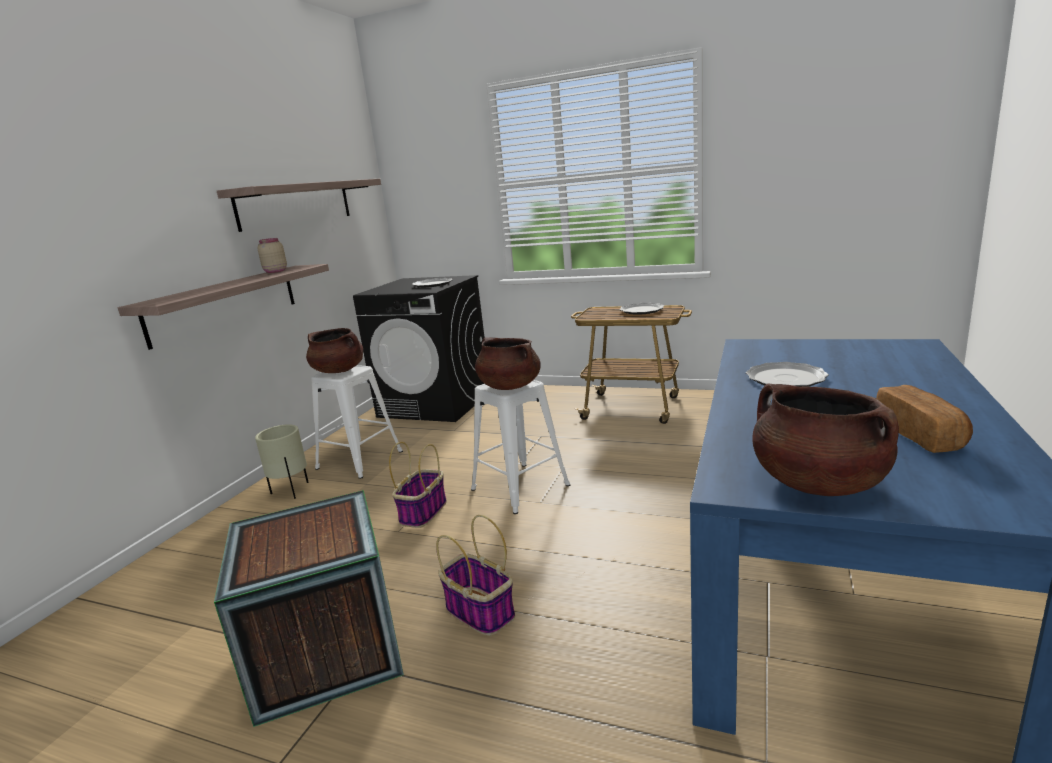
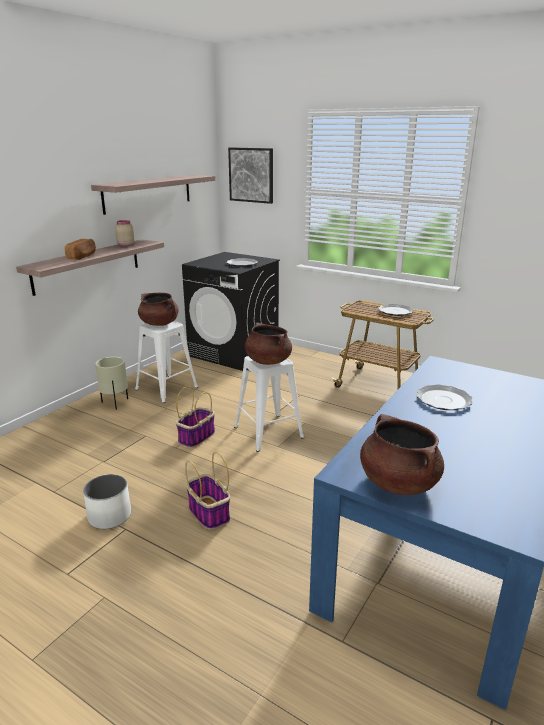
camera: 10 degrees right, 5 degrees up
crate [214,490,404,727] -> white planter [83,474,131,529]
bread [876,385,973,453] -> bread moved to [65,239,96,260]
none -> picture [228,148,273,204]

